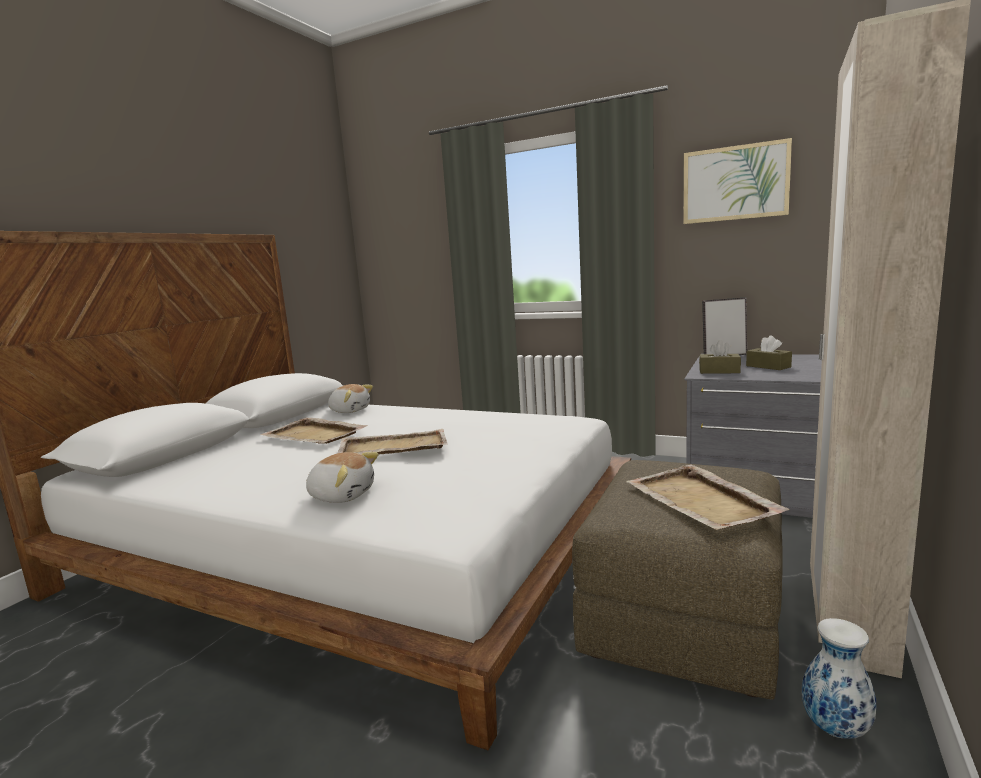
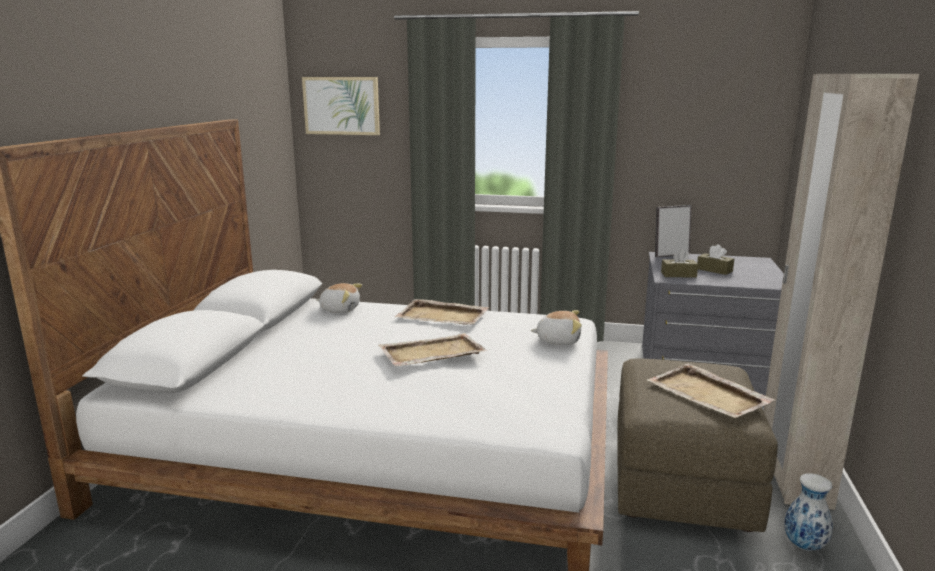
camera: 15 degrees left, 5 degrees up
beige tray [260,417,368,444] -> beige tray moved to [395,299,489,324]
plush toy [306,452,379,503] -> plush toy moved to [530,310,582,345]
picture [684,138,792,224] -> picture moved to [302,77,380,135]

